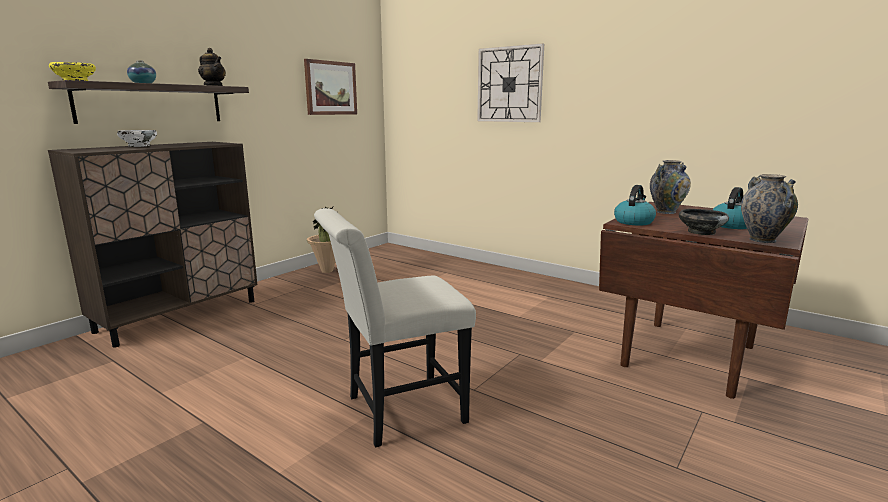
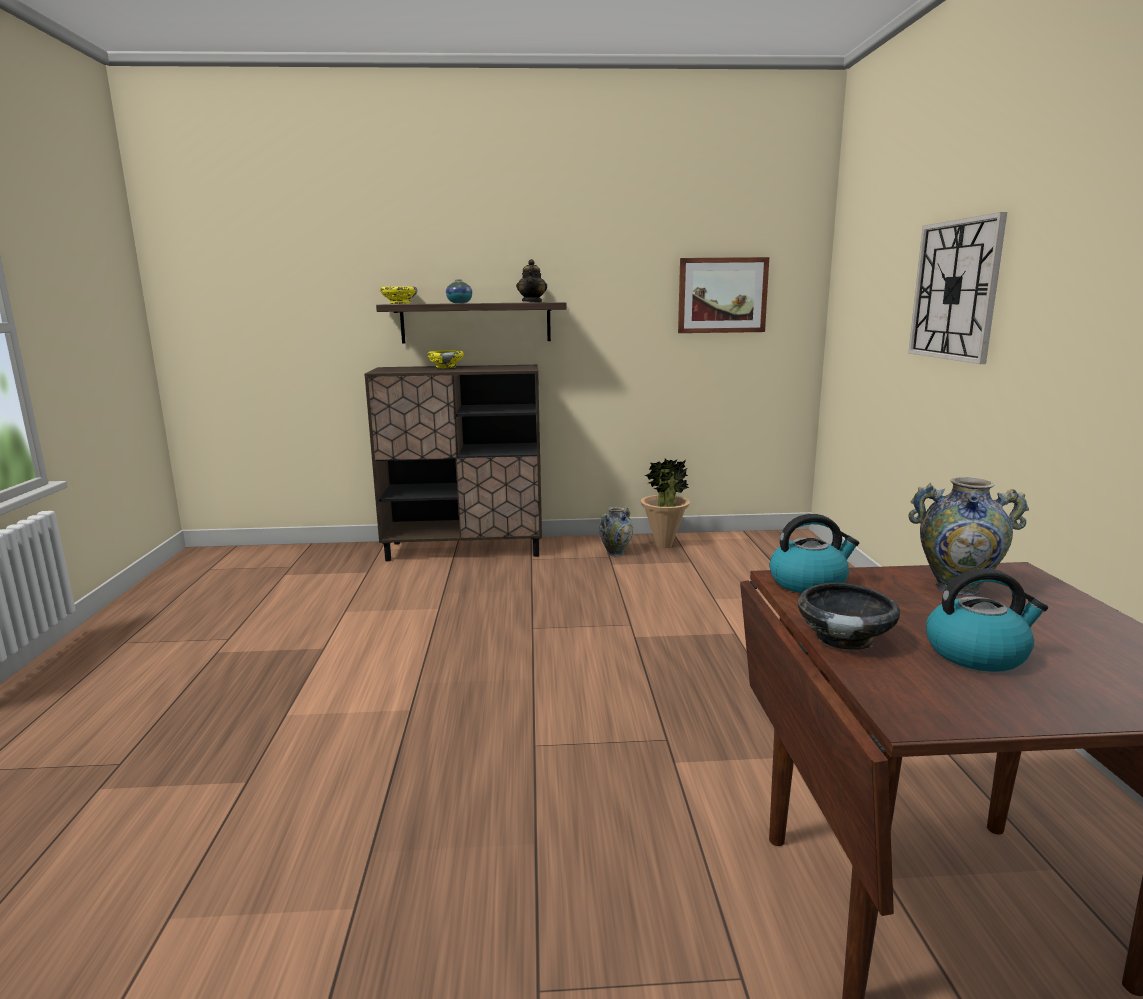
camera: 50 degrees right, 0 degrees up
white bowl [117,130,157,147] -> yellow bowl [427,350,464,369]
white chair [314,208,476,447] -> none
vase [741,174,798,243] -> vase moved to [599,507,633,556]

